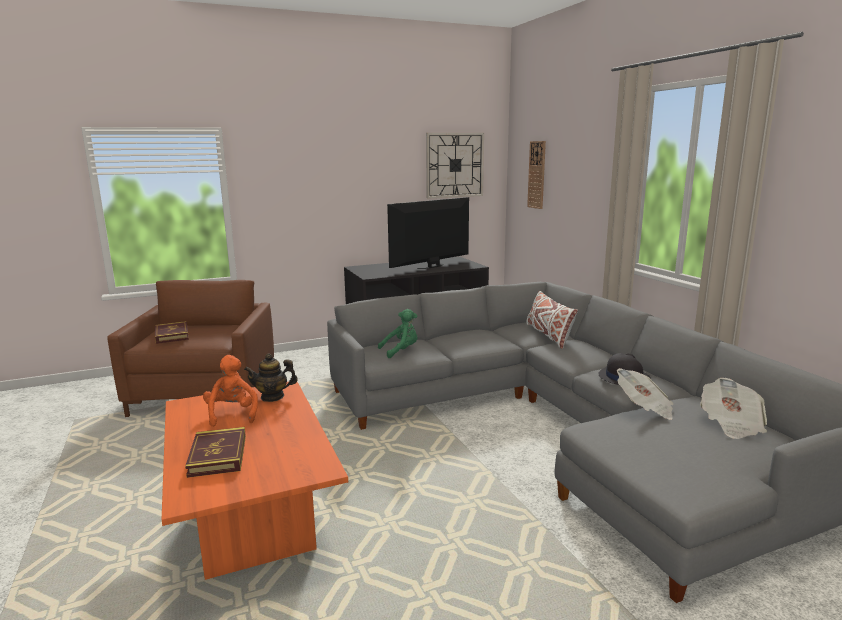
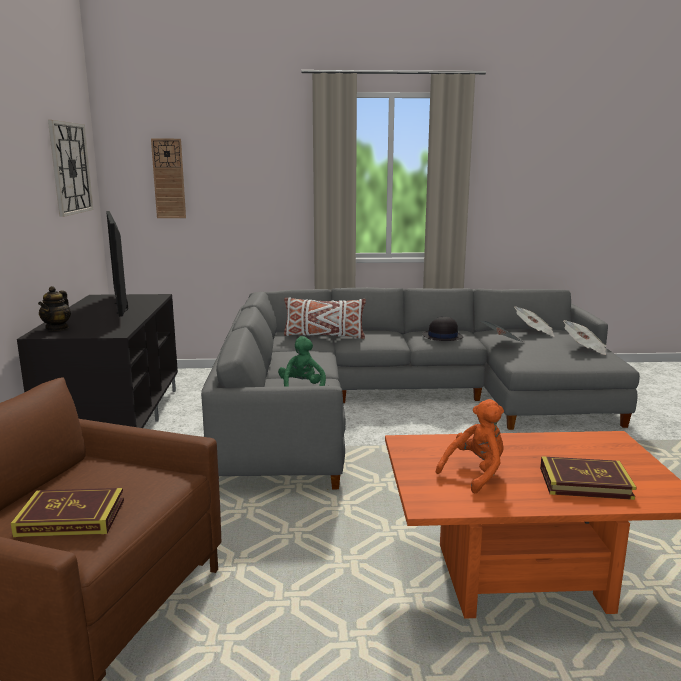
camera: 70 degrees left, 0 degrees up
orange plush toy [203,355,258,427] -> orange plush toy turned 135 degrees clockwise [436,399,504,494]
teapot [244,354,298,402] -> teapot moved to [38,286,71,331]
none -> newspaper [563,320,606,355]

